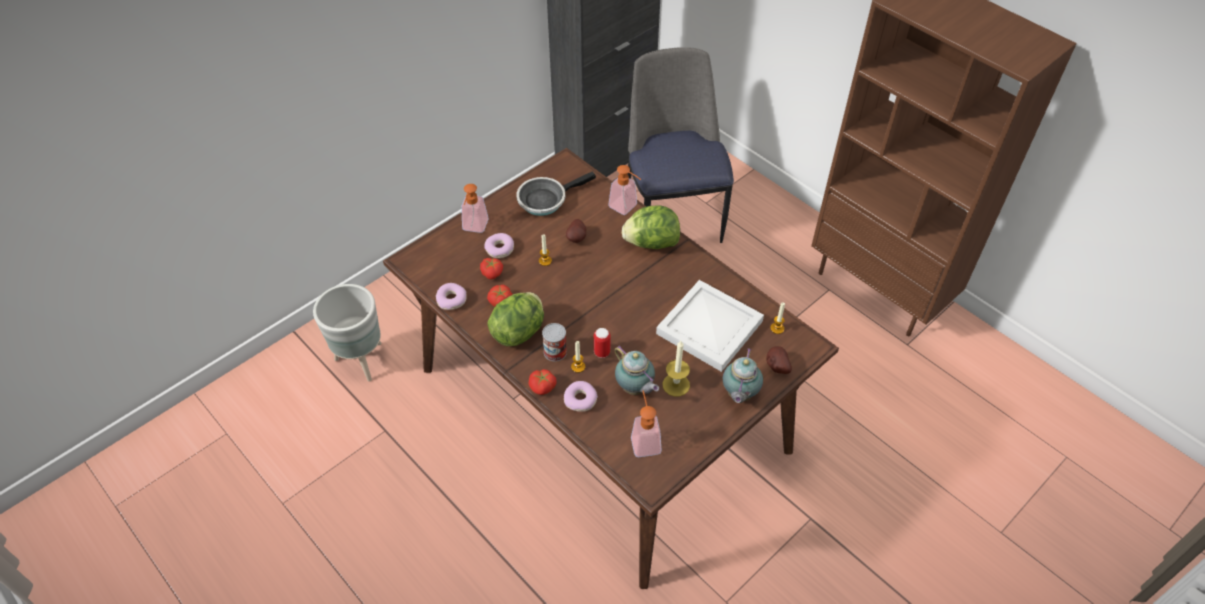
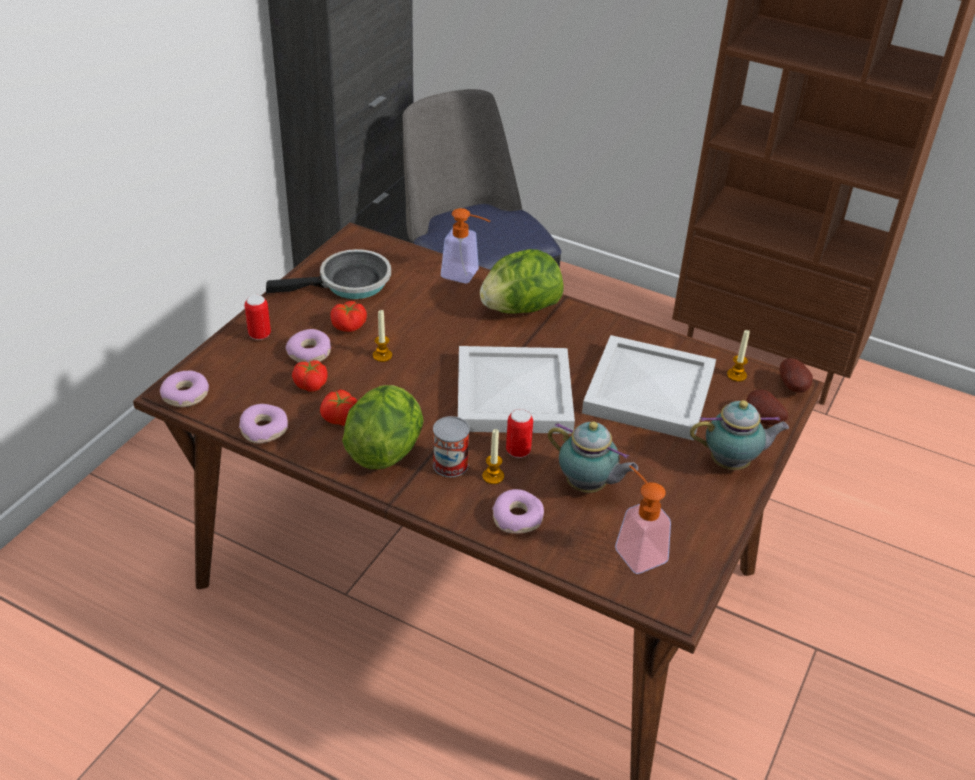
camera: 20 degrees left, 10 degrees down
grey planter [313,284,381,382] -> none
soap dispenser [461,184,489,233] -> can [245,295,271,340]
frying pan [517,172,596,216] -> frying pan turned 150 degrees counterclockwise [266,249,391,299]
tomato [528,369,557,395] -> tomato moved to [330,301,367,332]
potato [566,219,586,243] -> potato moved to [779,358,813,393]
candle [662,341,690,397] -> none
teapot [723,348,763,403] -> teapot turned 90 degrees counterclockwise [690,400,789,470]
none -> donut [160,371,209,407]
none -> white tray [458,346,575,434]

